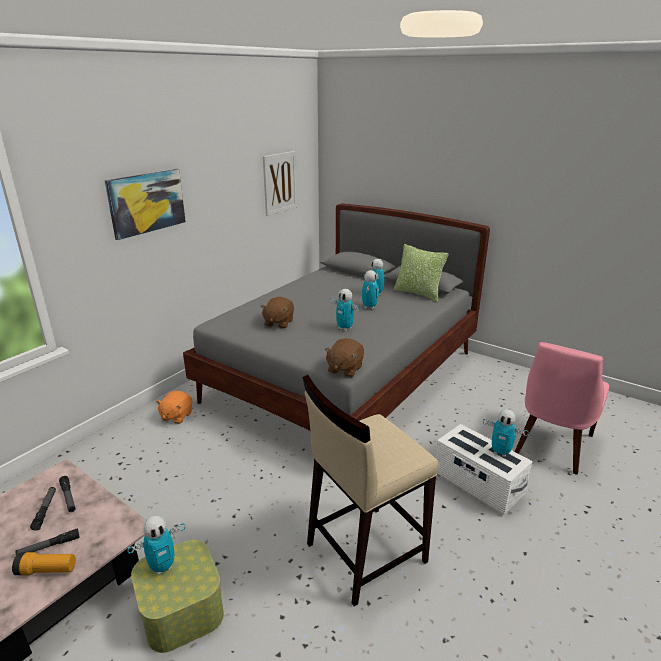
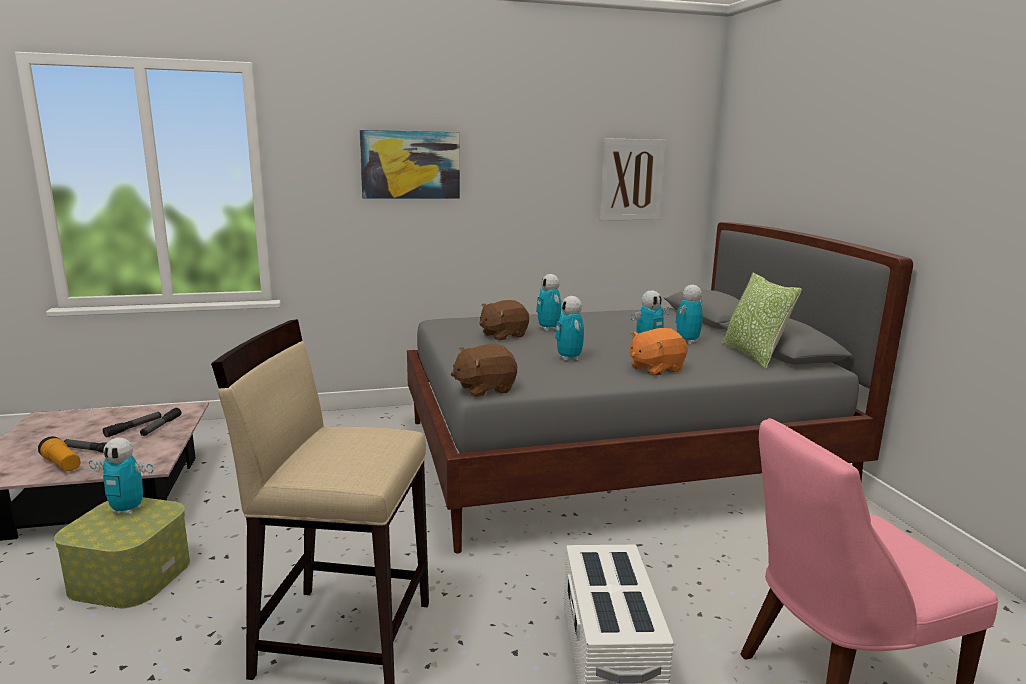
camera: 40 degrees right, 10 degrees down
orange plush toy [156,391,192,424] -> orange plush toy moved to [630,328,688,376]
toy robot [483,409,529,457] -> toy robot moved to [536,274,561,331]

